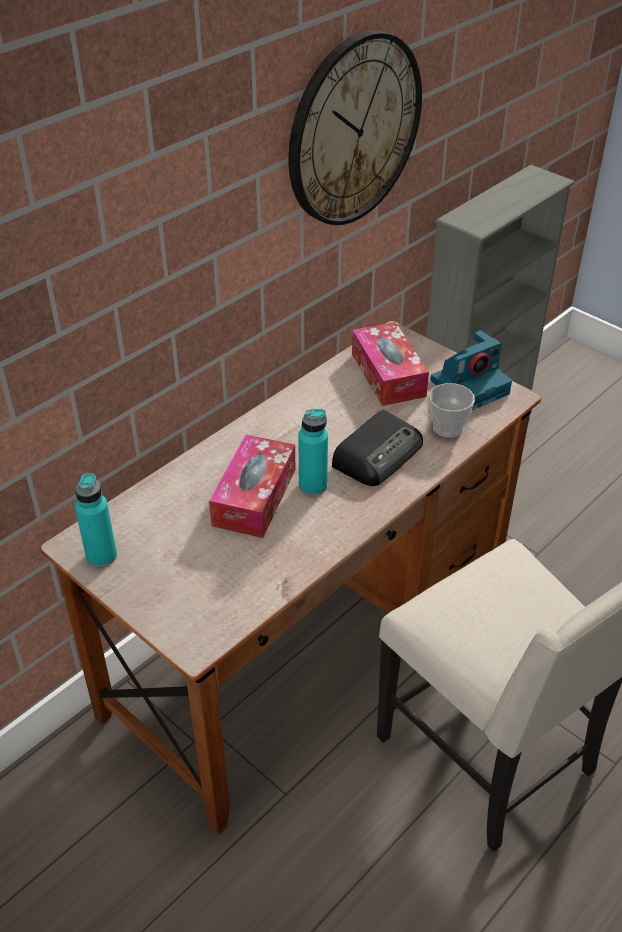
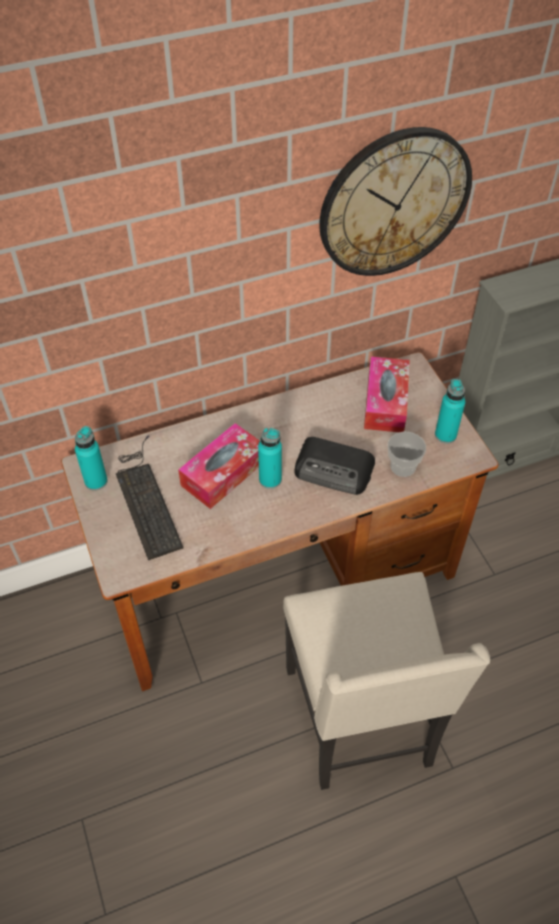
camera: 25 degrees right, 10 degrees up
radio [332,410,423,486] -> radio turned 45 degrees clockwise [294,437,375,495]
camera [431,330,512,410] -> turquoise bottle [435,379,465,444]
none -> keyboard [116,435,183,560]

